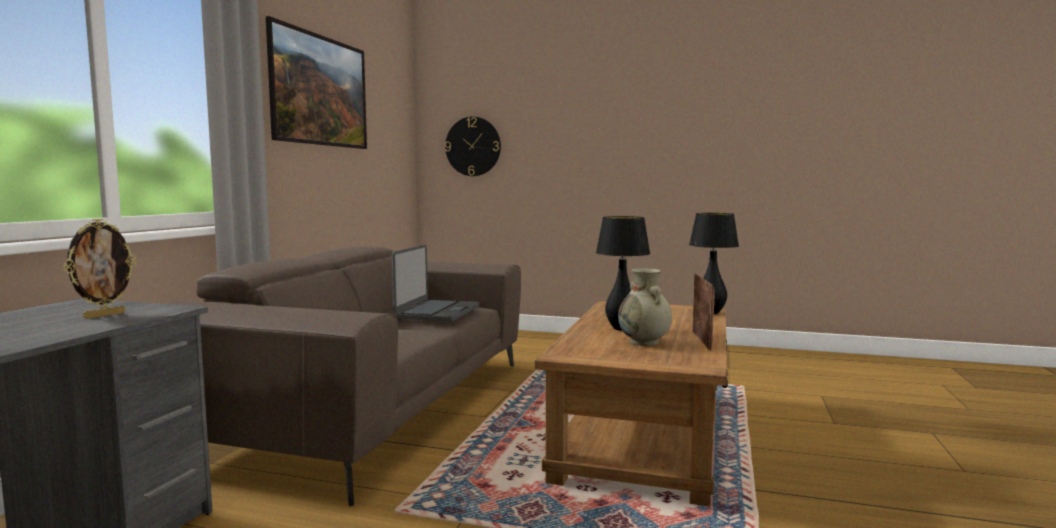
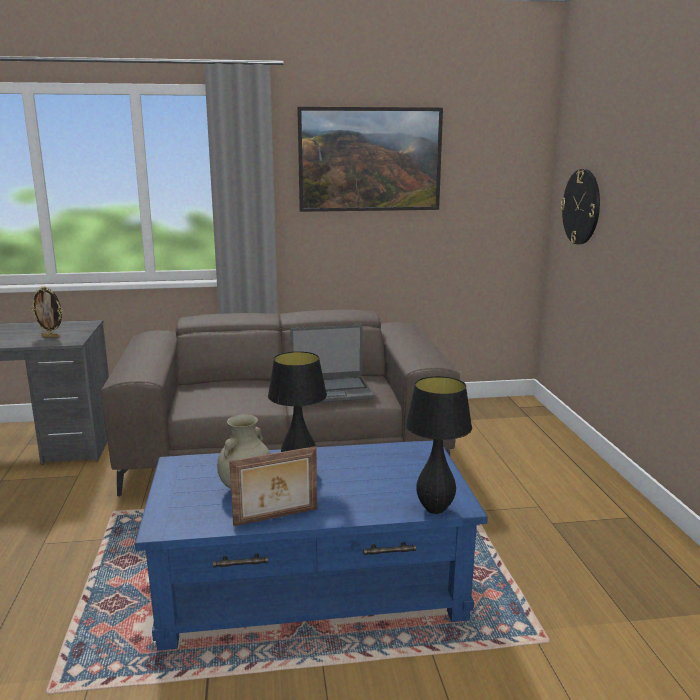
camera: 65 degrees right, 10 degrees up
brown coffee table [535,301,728,506] -> blue coffee table [135,441,488,651]

